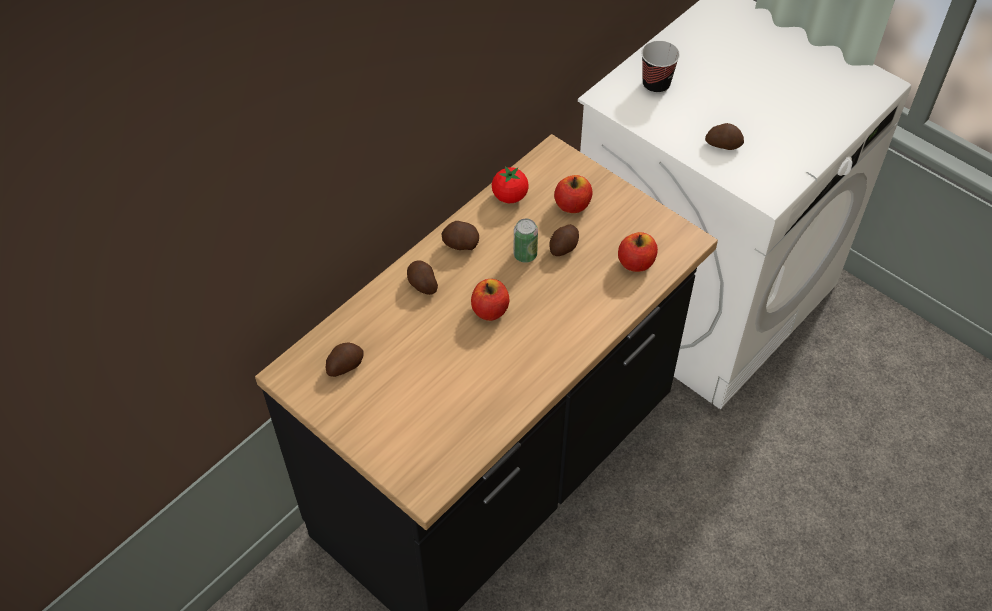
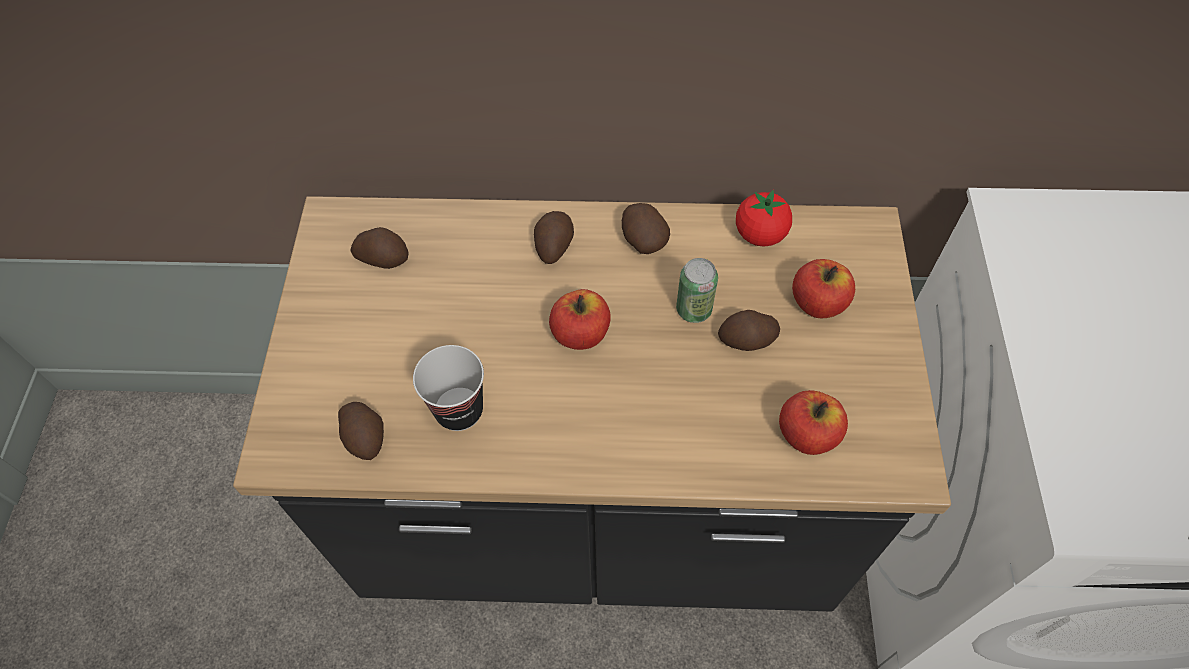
camera: 50 degrees right, 5 degrees up
cup [641,41,680,94] -> cup moved to [413,345,484,431]
potato [705,123,744,150] -> potato moved to [338,402,384,460]

